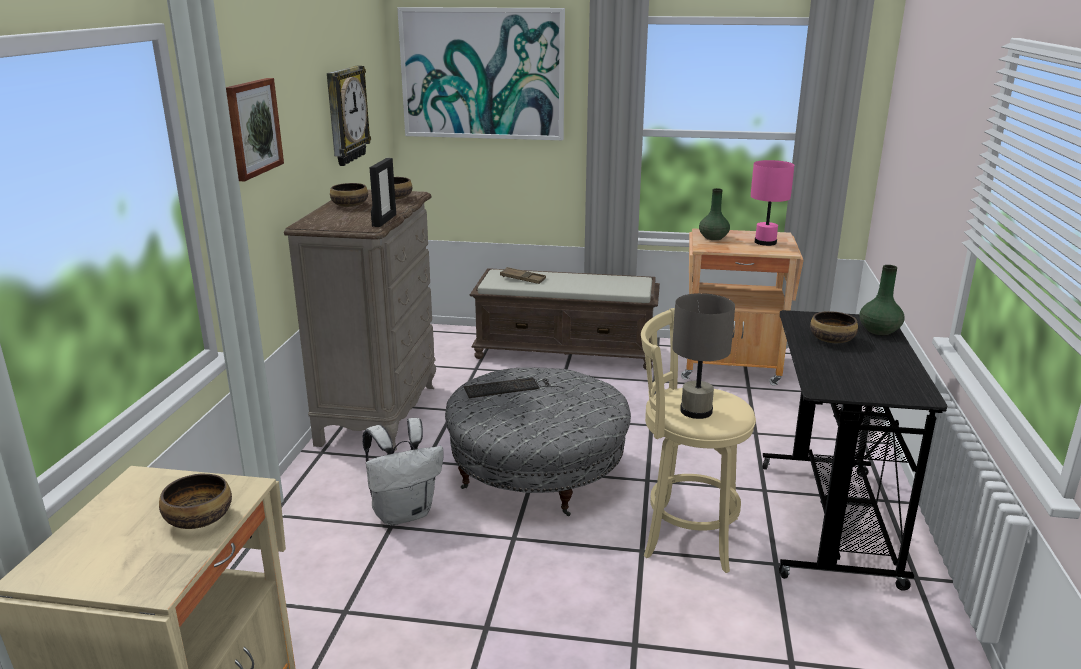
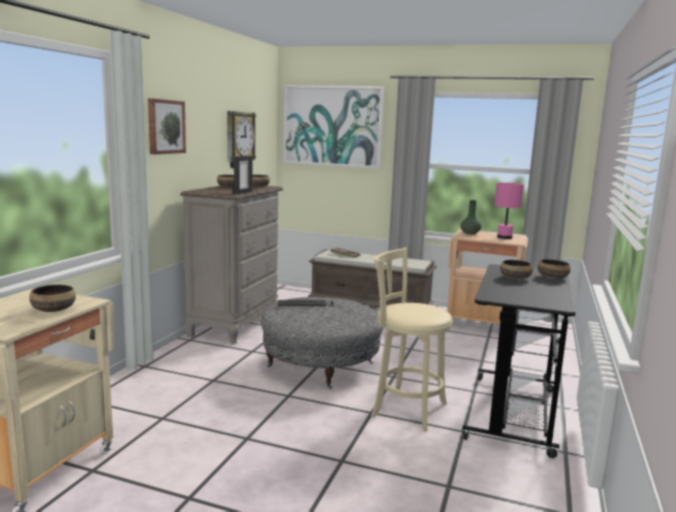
camera: 10 degrees right, 10 degrees down
white backpack [363,418,444,526] -> none
grey table lamp [672,293,735,419] -> none
green vase [860,265,905,335] -> bowl [538,259,571,279]

